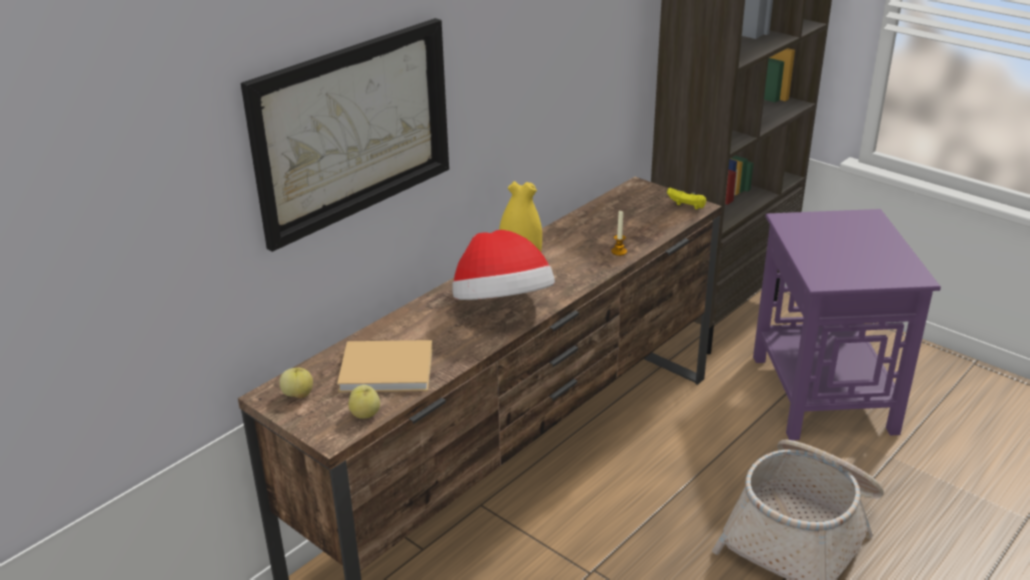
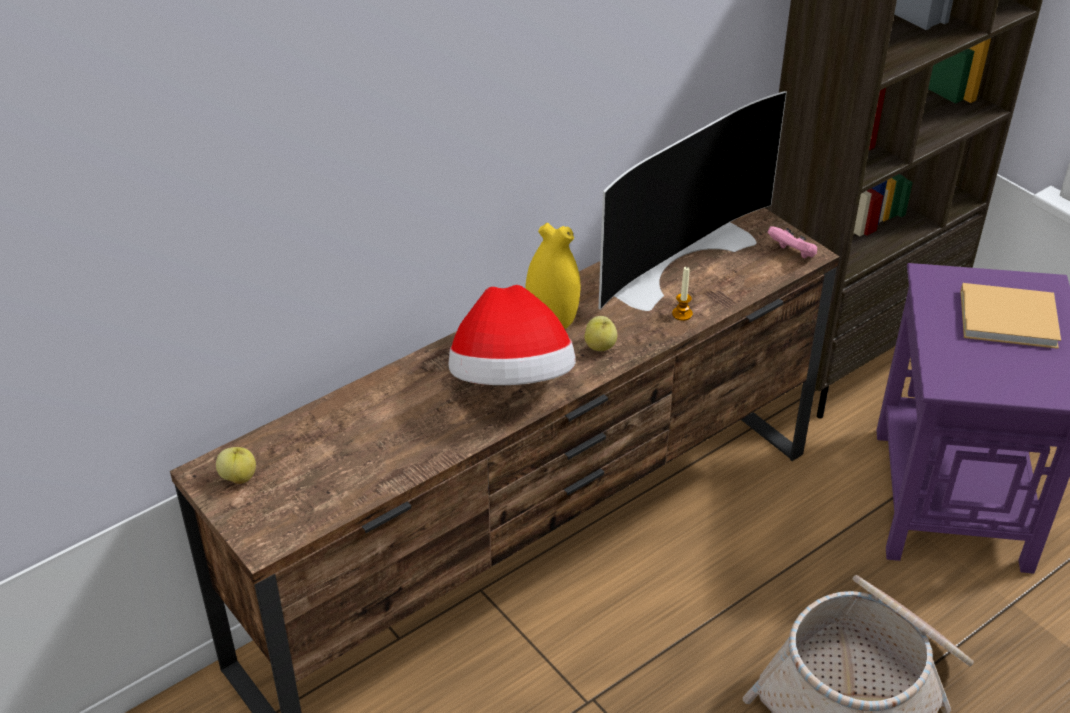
camera: 10 degrees right, 10 degrees up
picture [241,18,449,252] -> none
beige book [337,340,433,392] -> beige book moved to [960,283,1061,349]
apple [348,385,380,419] -> apple moved to [584,316,617,351]
yellow game controller [667,188,706,210] -> pink game controller [767,226,817,259]
none -> television [598,91,787,311]

